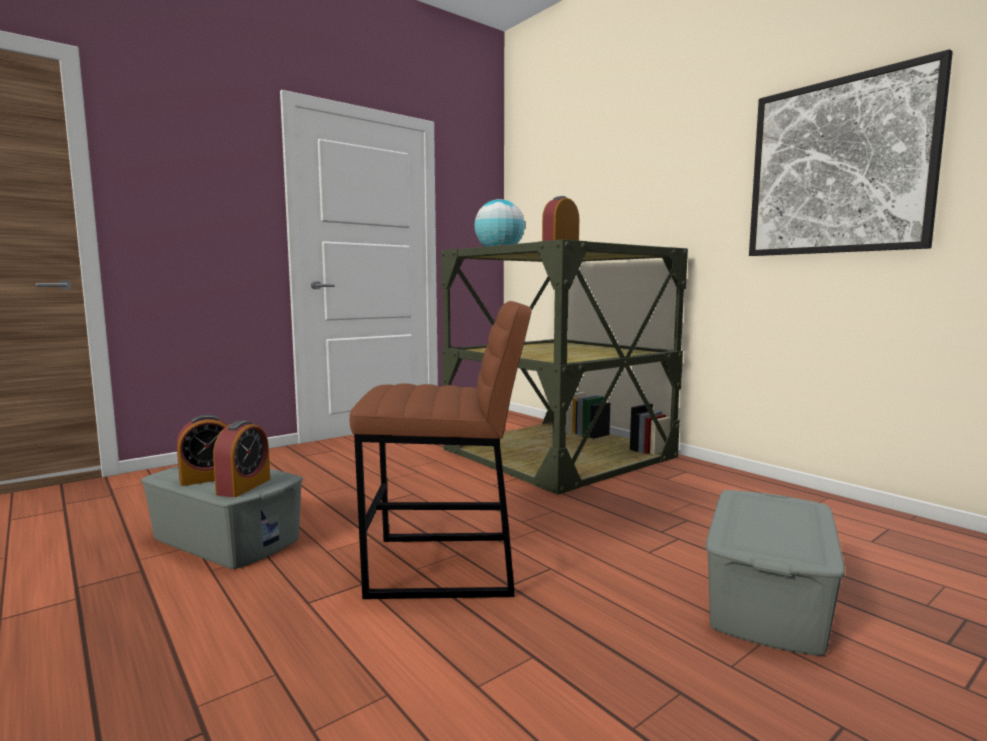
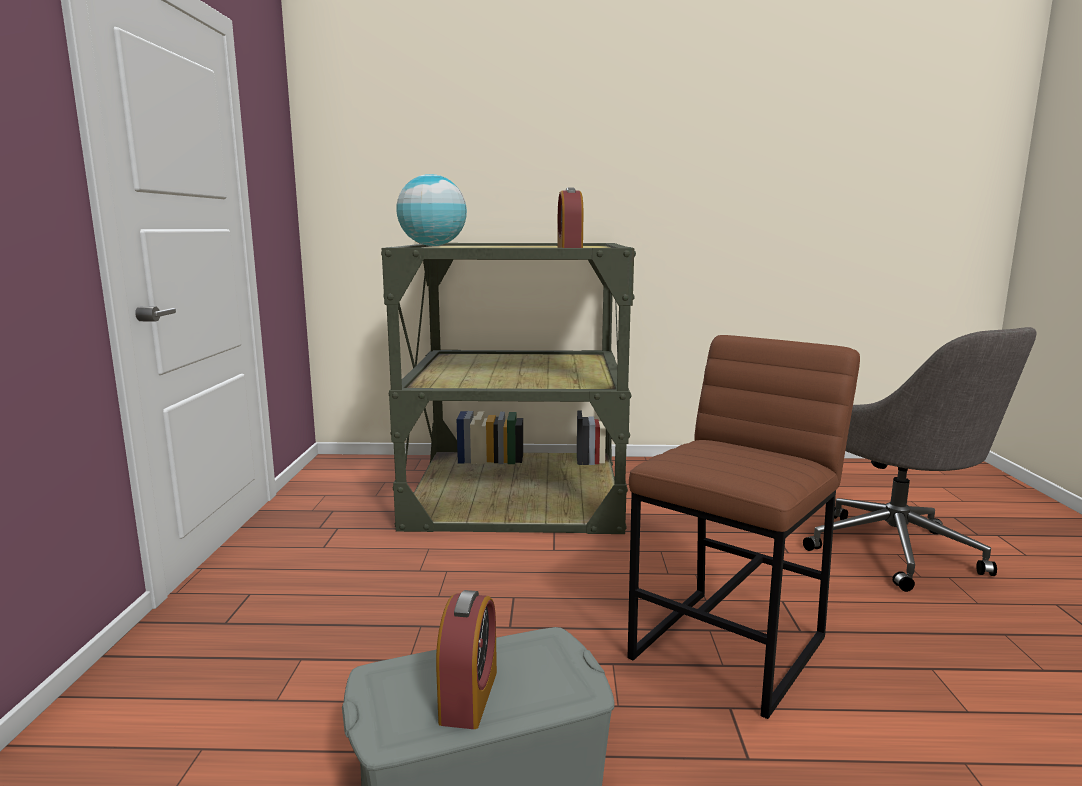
camera: 50 degrees left, 5 degrees up
alarm clock [213,420,271,497] -> none
grey storage box [706,490,845,656] -> grey office chair [803,327,1036,592]
picture [749,49,953,256] -> none

